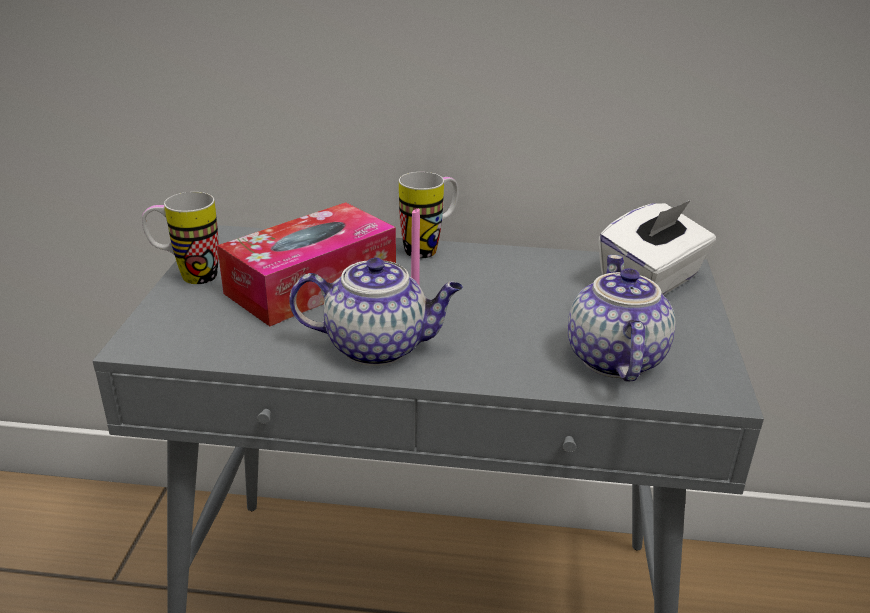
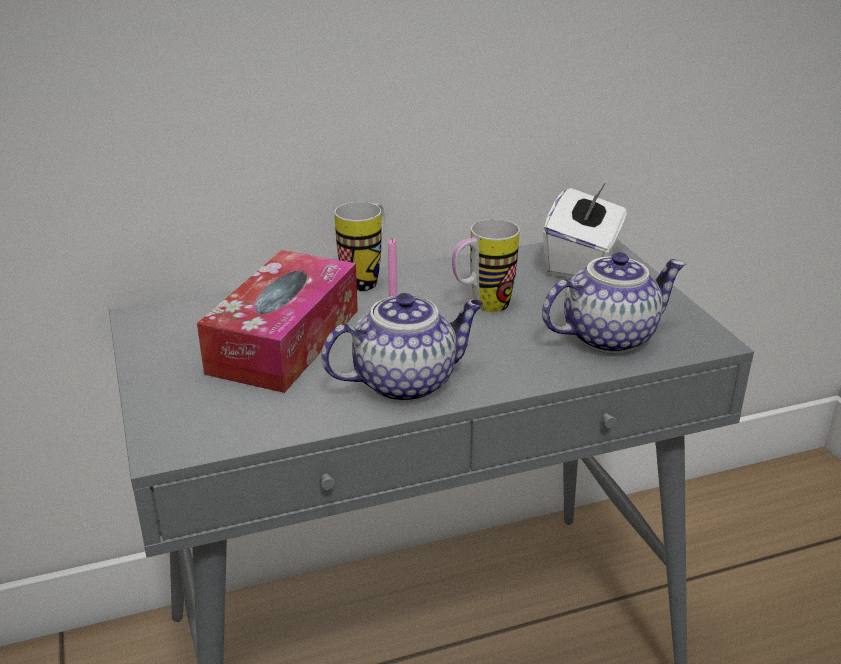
camera: 25 degrees left, 0 degrees up
mug [142,192,219,284] -> mug moved to [452,219,520,312]
teapot [568,255,676,382] -> teapot turned 90 degrees clockwise [542,252,686,354]

